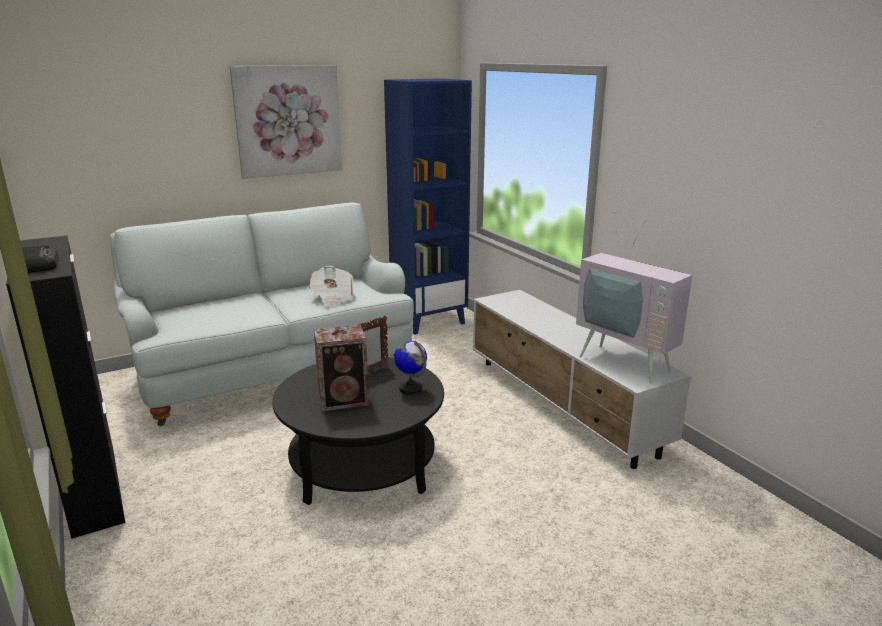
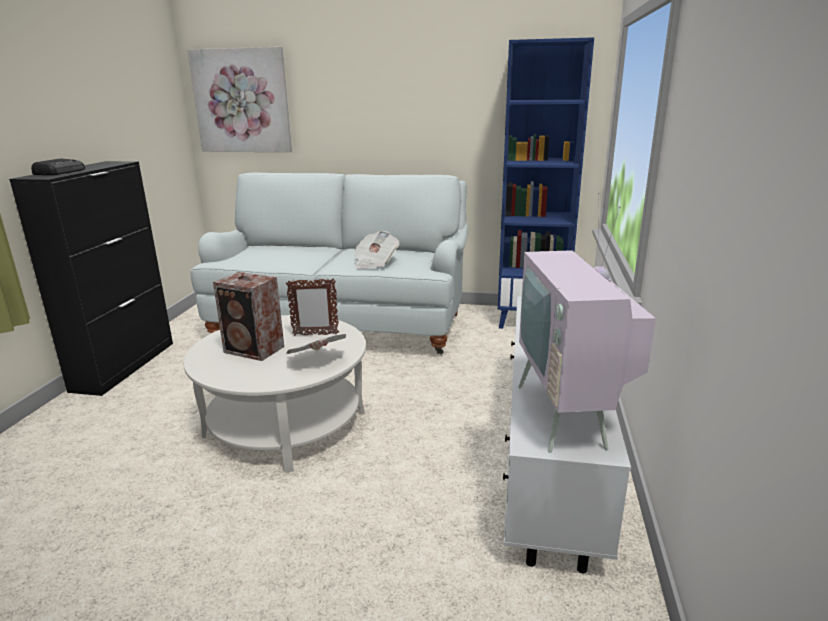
camera: 40 degrees right, 0 degrees up
picture [229,65,342,179] -> picture moved to [187,47,292,152]
black coffee table [272,357,444,505] -> white coffee table [184,315,366,473]
globe [394,341,427,395] -> newspaper [286,334,346,354]

